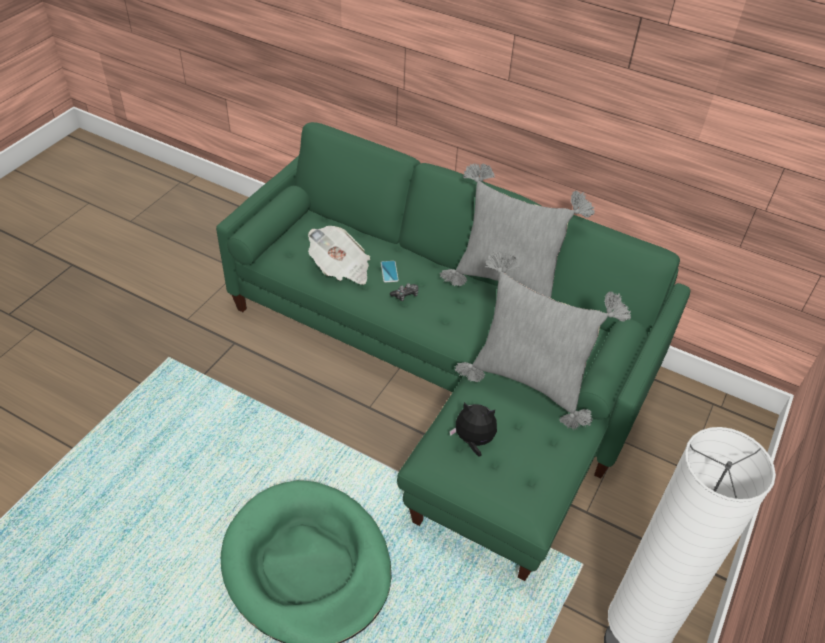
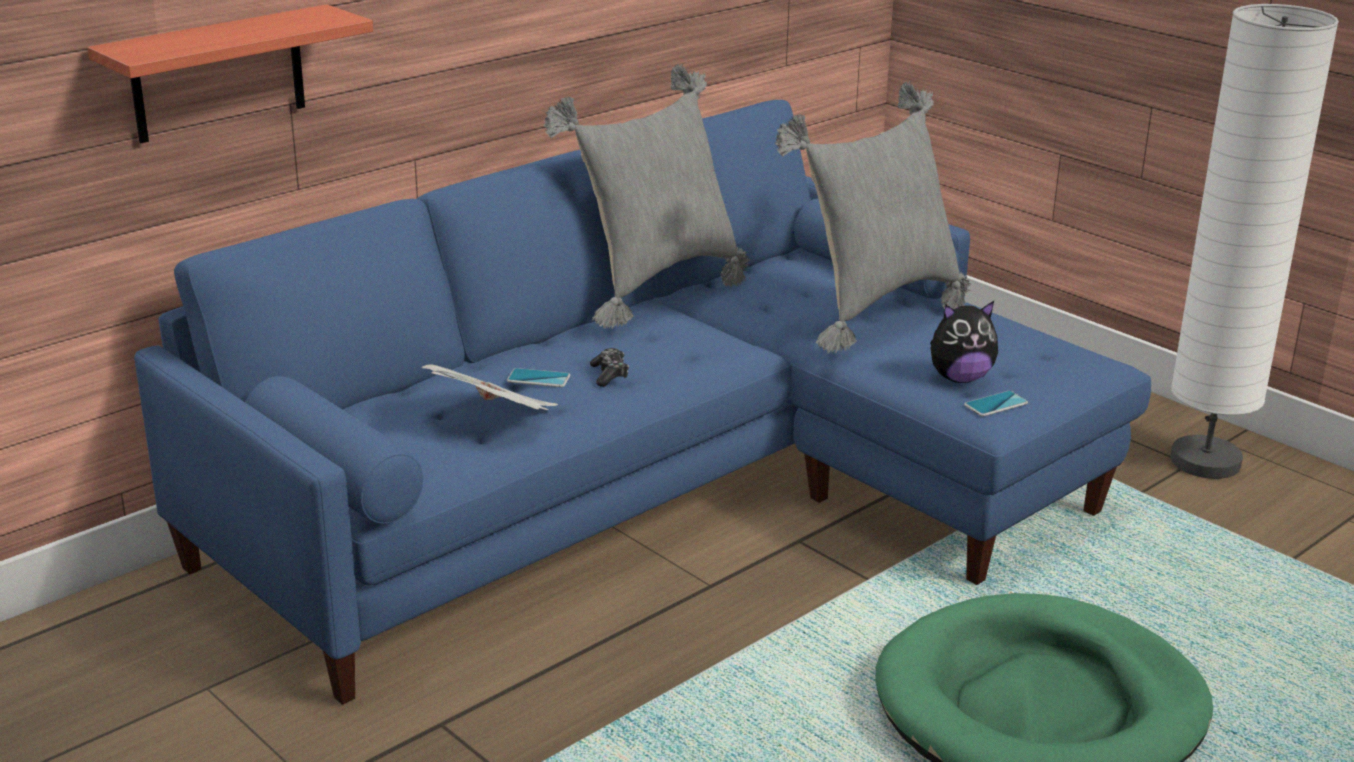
camera: 70 degrees left, 20 degrees down
green sofa [216,122,690,581] -> blue sofa [134,100,1151,705]
plush toy [449,402,497,457] -> plush toy turned 135 degrees counterclockwise [930,301,998,383]
none -> shelf [87,4,373,143]
none -> phone [964,391,1028,416]

